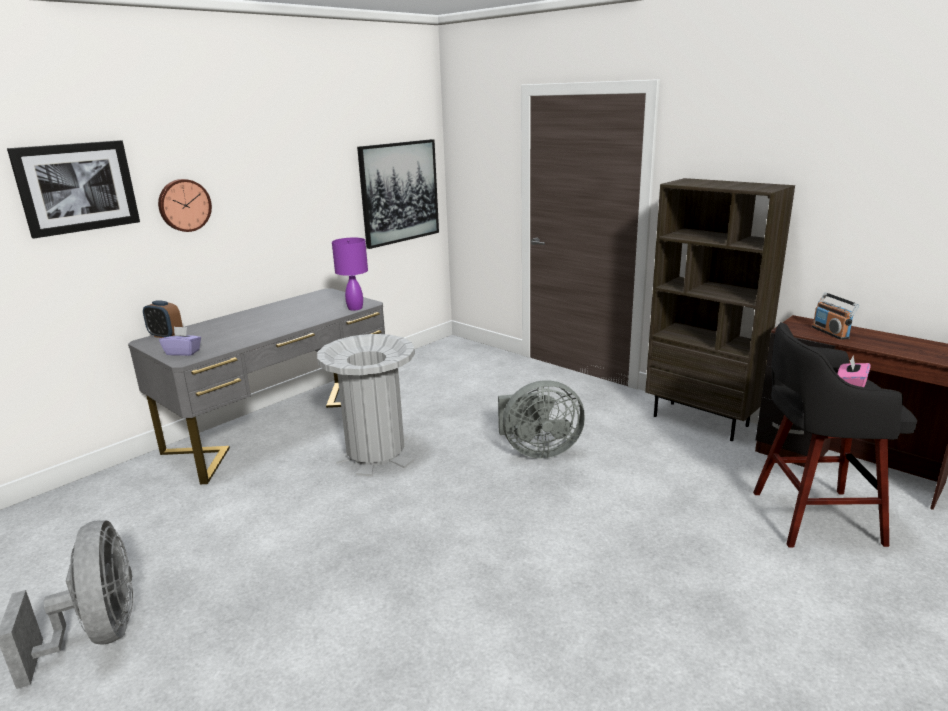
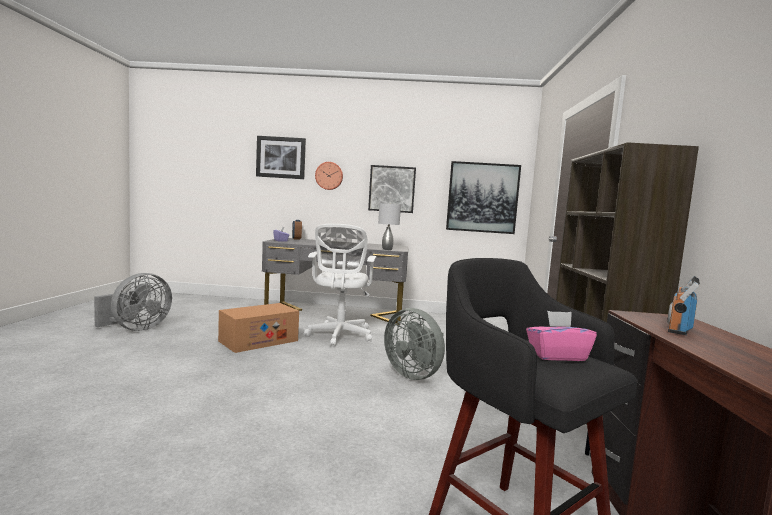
camera: 50 degrees right, 15 degrees down
grey trash can [317,334,415,476] -> white office chair [304,224,377,346]
purple table lamp [332,238,368,311] -> grey table lamp [378,203,401,250]
none -> cardboard box [218,303,299,353]
none -> picture [368,165,416,213]

